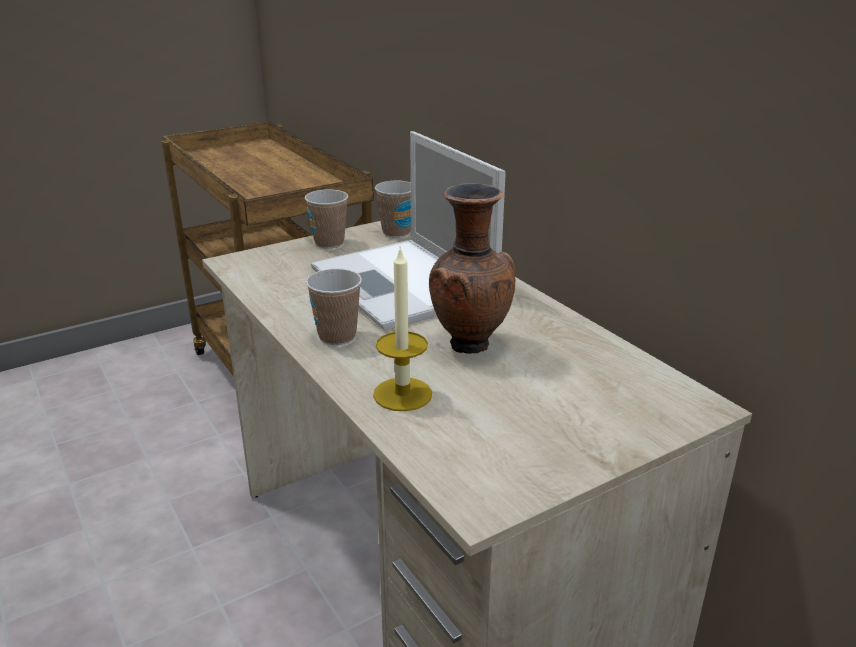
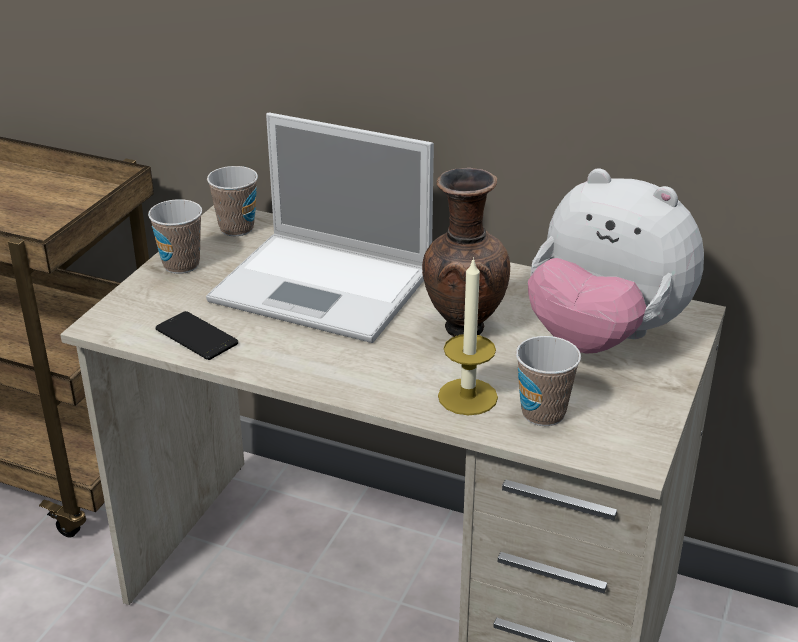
camera: 35 degrees left, 5 degrees up
cup [306,269,362,345] -> cup moved to [516,336,581,426]
none -> phone [155,311,238,360]
none -> plush toy [528,169,704,354]

